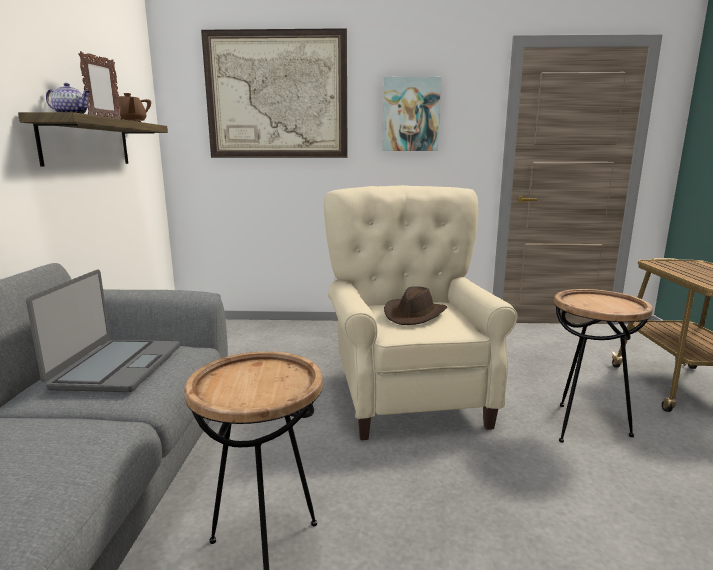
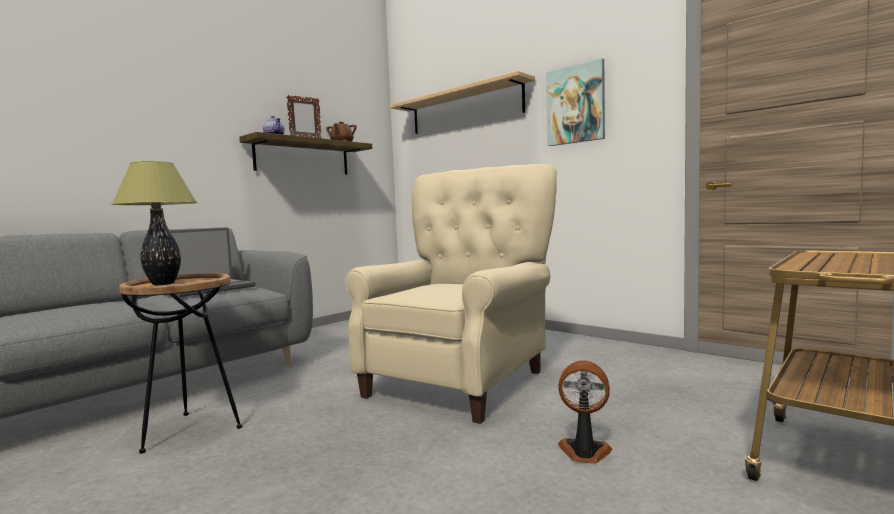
camera: 40 degrees right, 10 degrees down
picture [201,28,348,158] -> shelf [390,71,535,134]
brown hat [384,286,447,325] -> none
brown side table [554,289,653,443] -> fan [558,360,612,464]
none -> table lamp [111,161,197,285]

